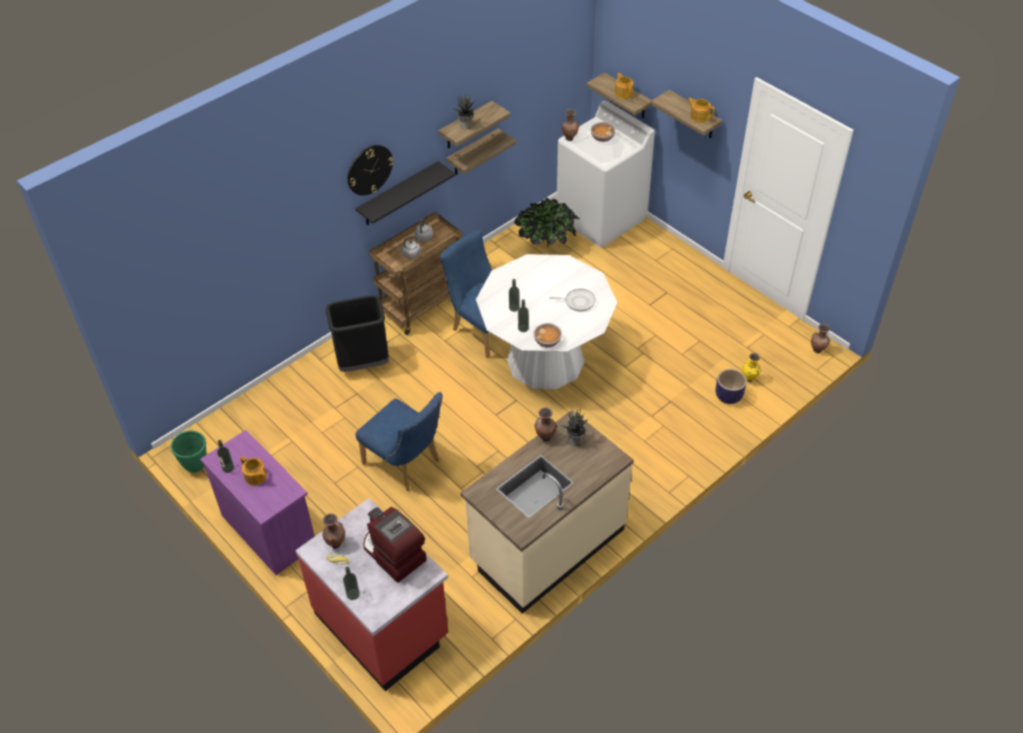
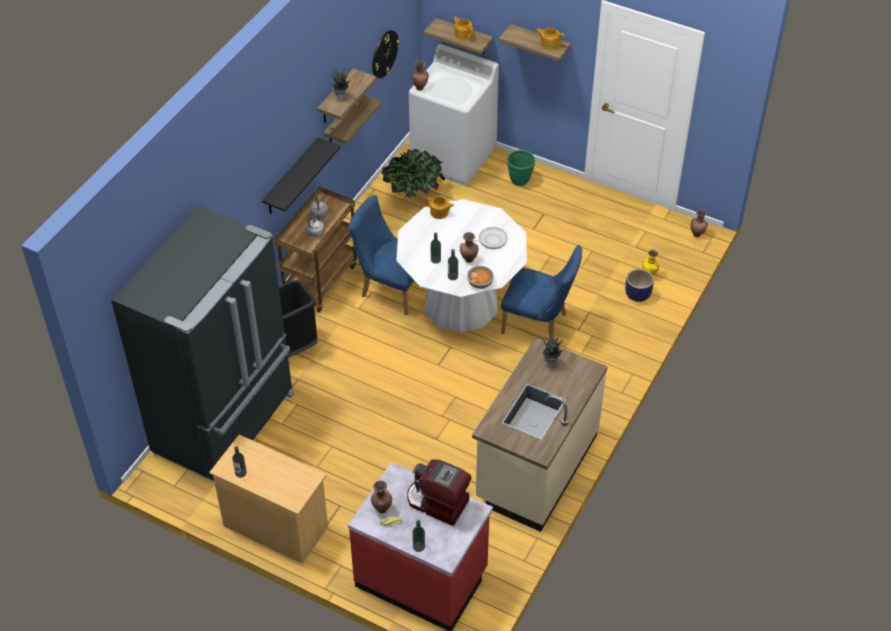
camera: 20 degrees left, 0 degrees up
green planter [171,430,207,472] -> green planter moved to [507,150,535,186]
purple dresser [200,430,315,575] -> beige dresser [209,435,328,564]
teapot [240,456,267,485] -> teapot moved to [426,196,454,219]
wall clock [348,145,394,196] -> wall clock moved to [372,30,400,78]
blue chair [355,392,443,491] -> blue chair moved to [501,245,582,341]
brown vase [534,407,557,442] -> brown vase moved to [460,232,478,263]
bowl [591,122,616,142] -> none
none -> black fridge [111,206,294,482]

